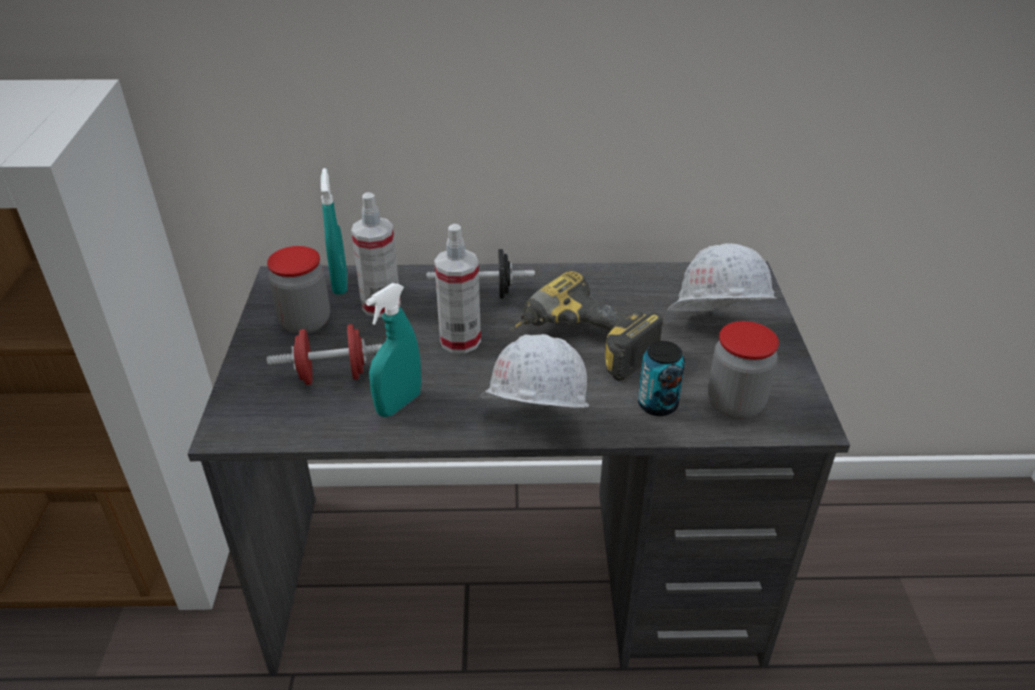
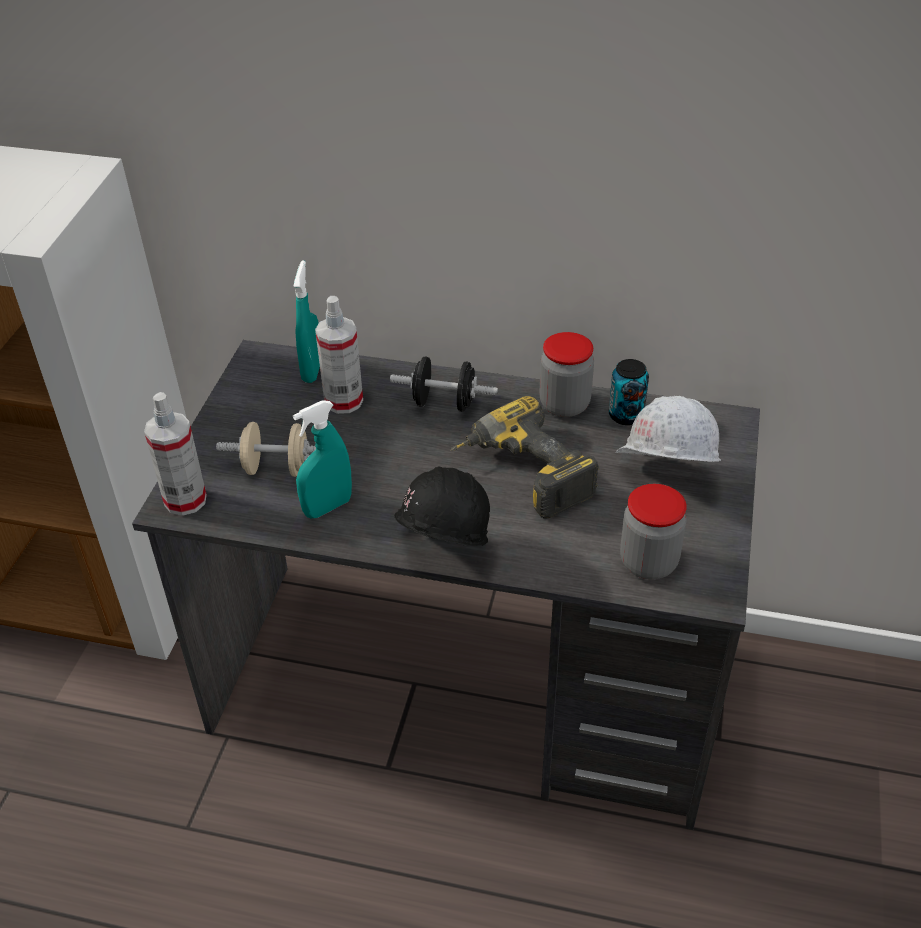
camera: 15 degrees right, 5 degrees up
jar [267,246,330,334] -> jar moved to [539,332,594,417]
red dumbbell [267,324,384,385] -> beige dumbbell [216,422,316,477]
spray bottle [434,224,481,354] -> spray bottle moved to [144,392,207,516]
white hard hat [480,334,589,408] -> black hard hat [394,467,490,546]
can [638,341,685,416] -> can moved to [609,359,649,425]

